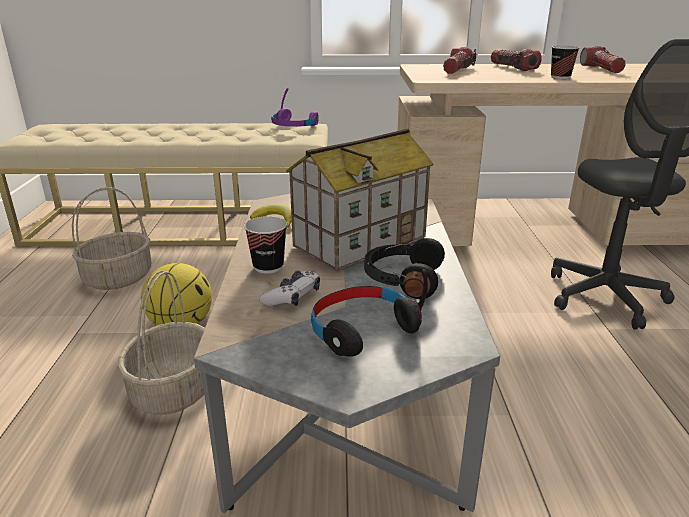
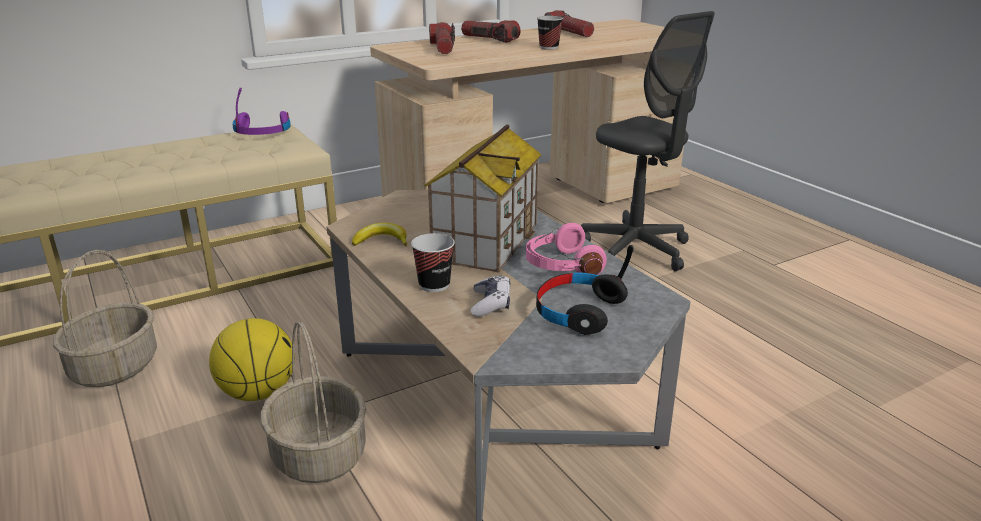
camera: 30 degrees left, 0 degrees up
black headphones [364,238,445,299] -> pink headphones [526,223,607,275]

